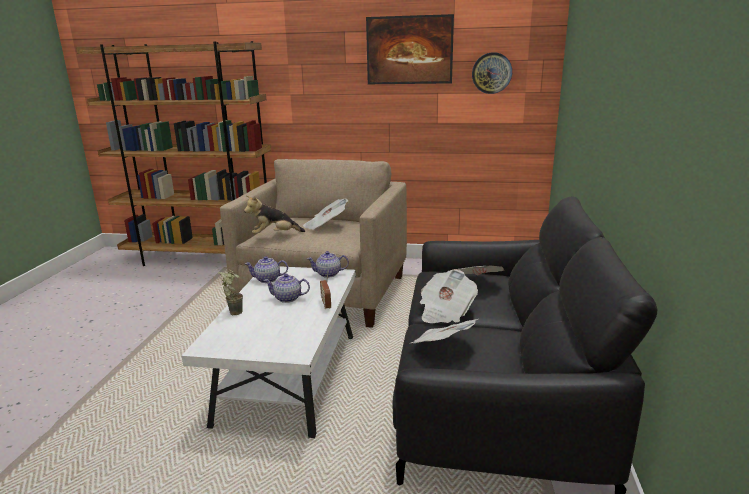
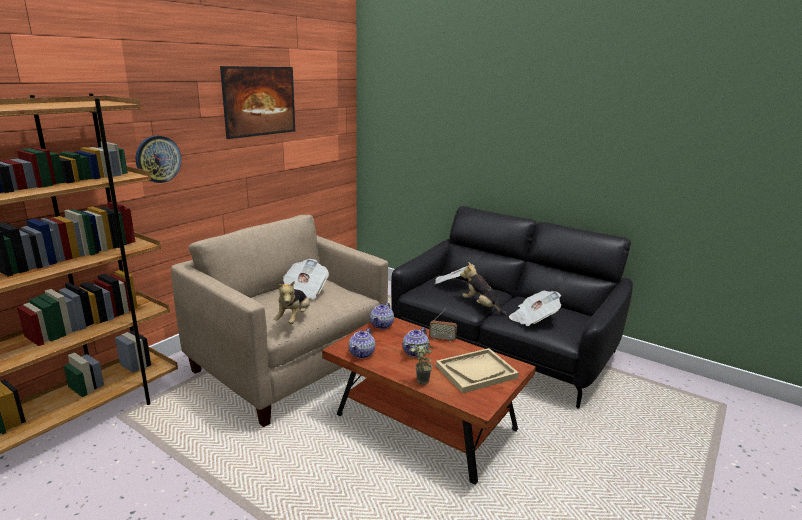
camera: 65 degrees left, 0 degrees up
white coffee table [182,266,356,438] -> brown coffee table [322,317,536,485]
newspaper [420,269,478,323] -> plush toy [460,262,507,316]
wall clock [472,52,512,94] -> wall clock moved to [135,136,181,183]
none -> beige tray [436,348,519,394]

